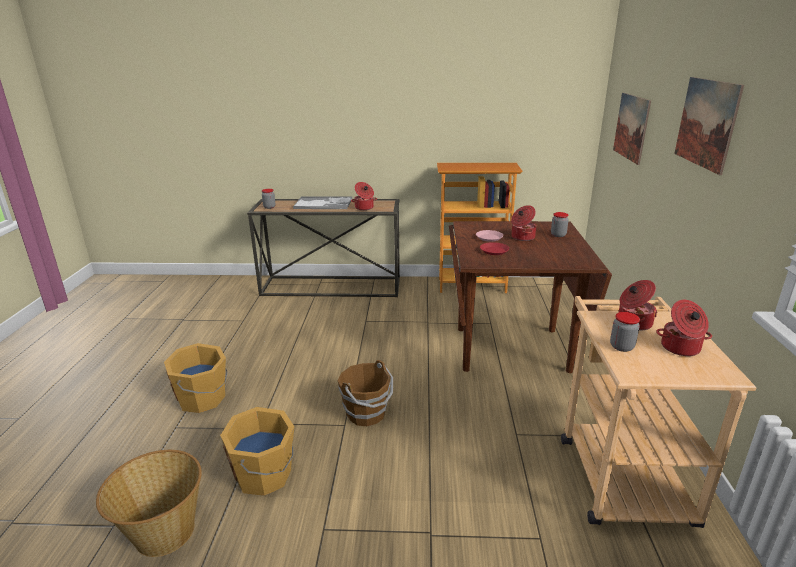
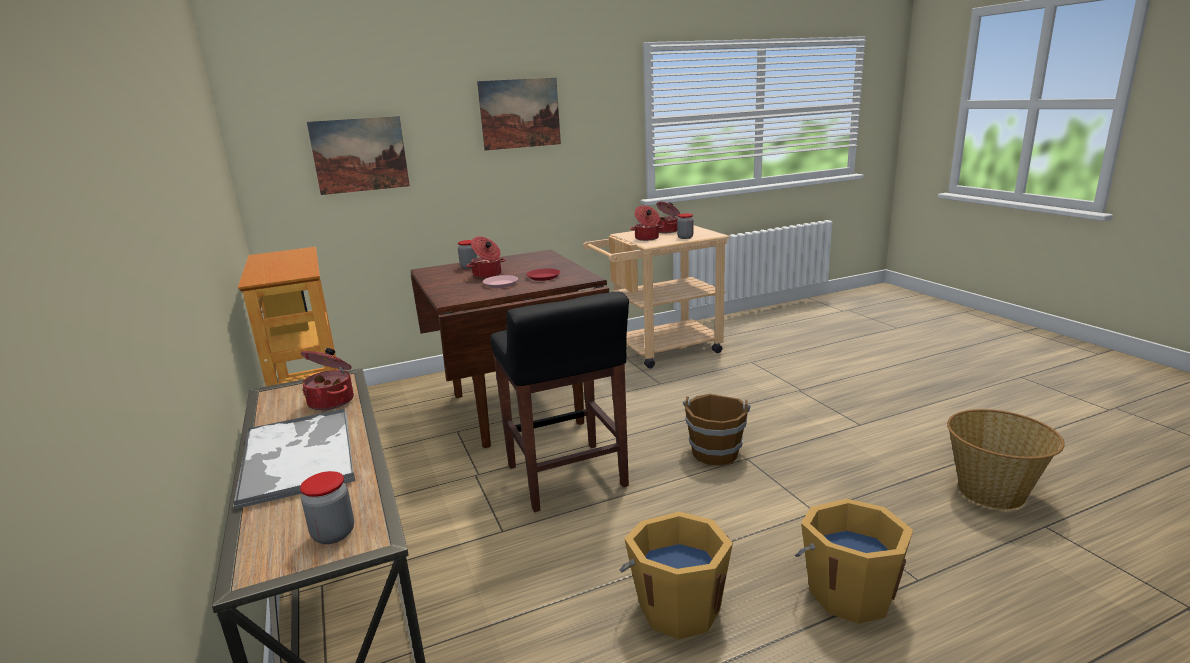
camera: 115 degrees left, 5 degrees down
orange bucket [220,407,294,496] -> orange bucket moved to [620,512,733,639]
none -> black stool [490,292,629,512]

